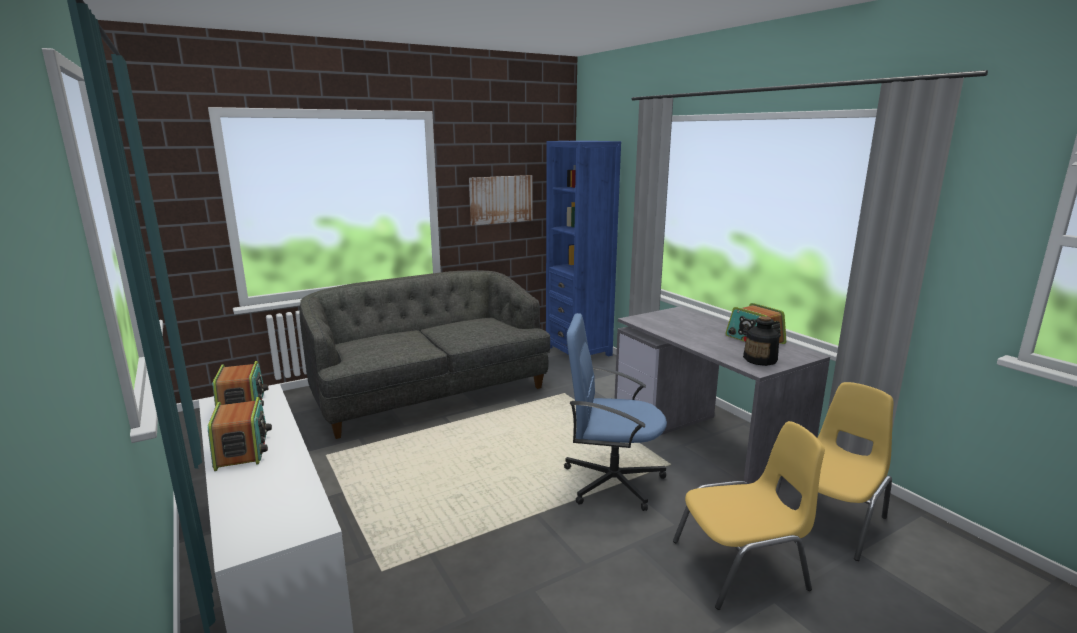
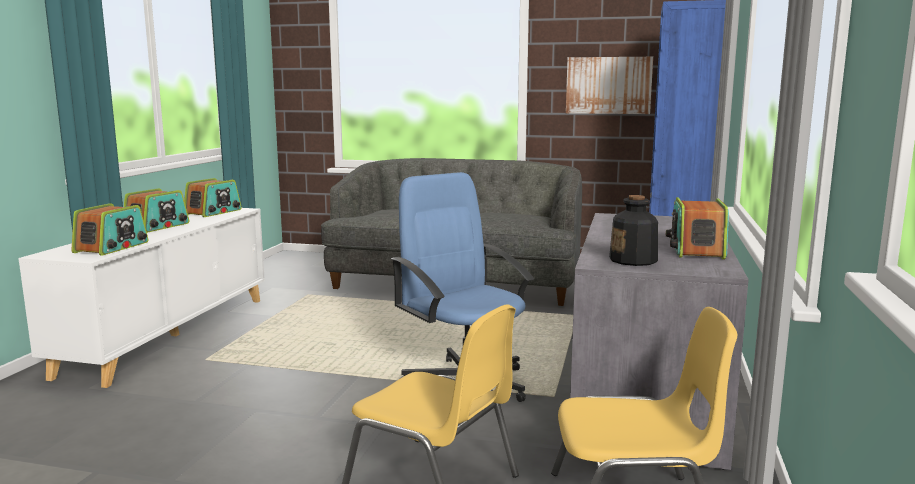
camera: 45 degrees right, 5 degrees down
none -> radio [71,203,148,256]

